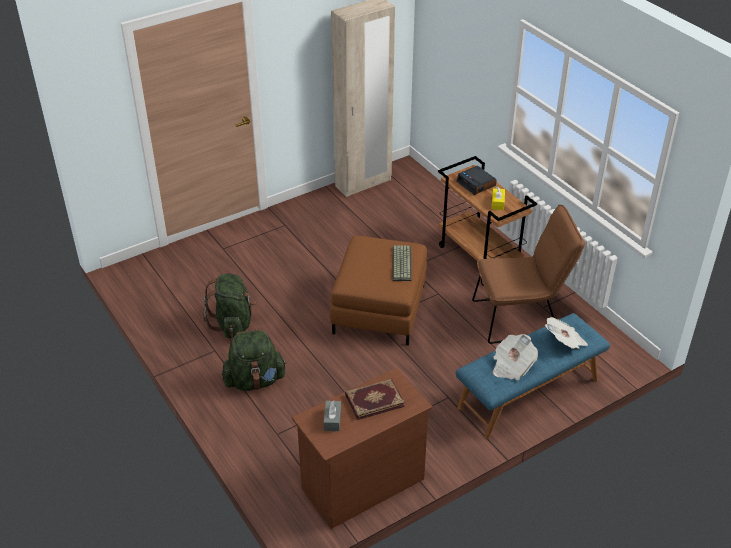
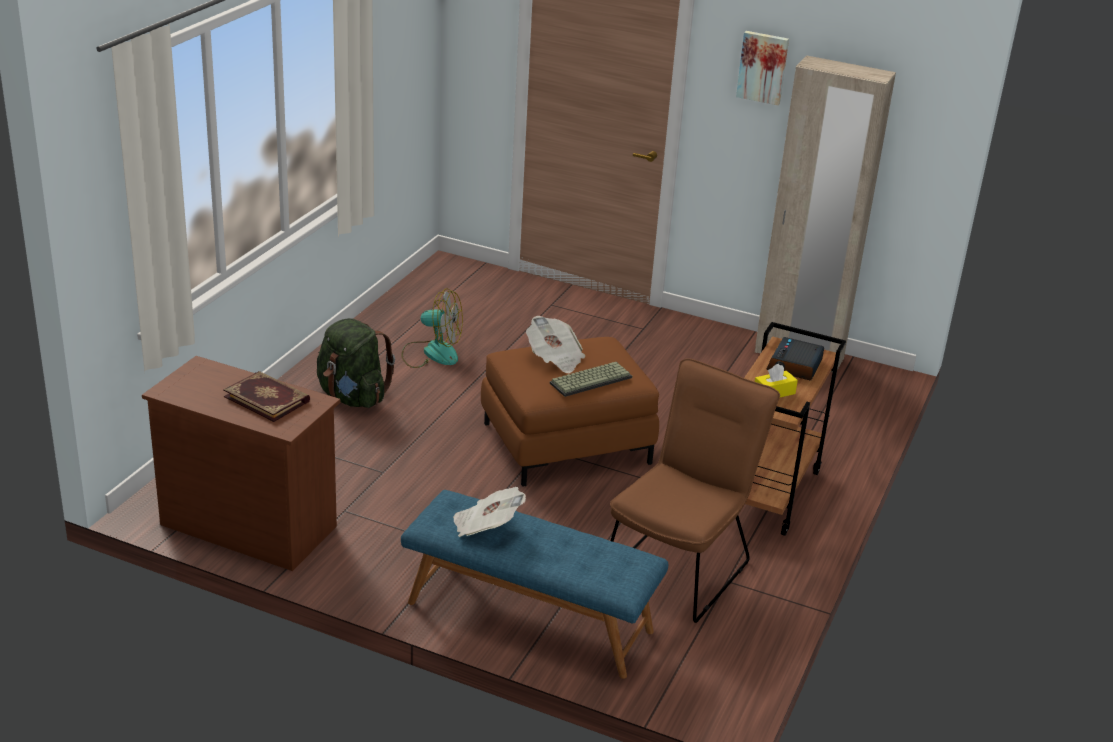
camera: 55 degrees right, 10 degrees down
green backpack [204,274,256,339] -> fan [401,288,463,368]
grey tissue box [324,400,341,431] -> none
brown chair [472,205,585,344] -> brown chair turned 105 degrees counterclockwise [610,358,780,623]
newspaper [545,317,588,349] -> newspaper moved to [526,316,585,374]
none -> picture [736,31,789,106]

